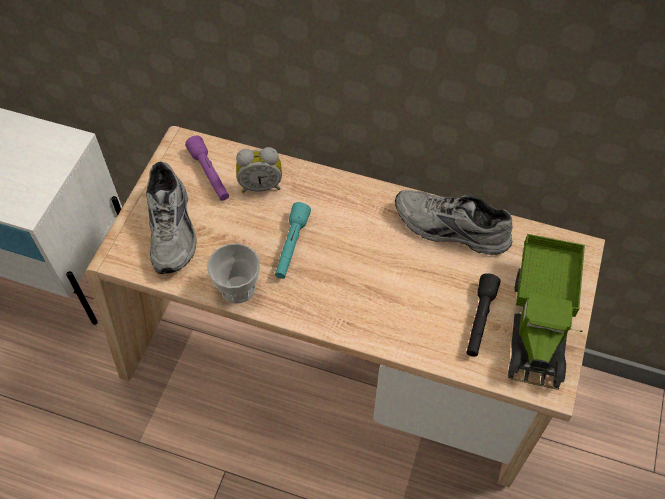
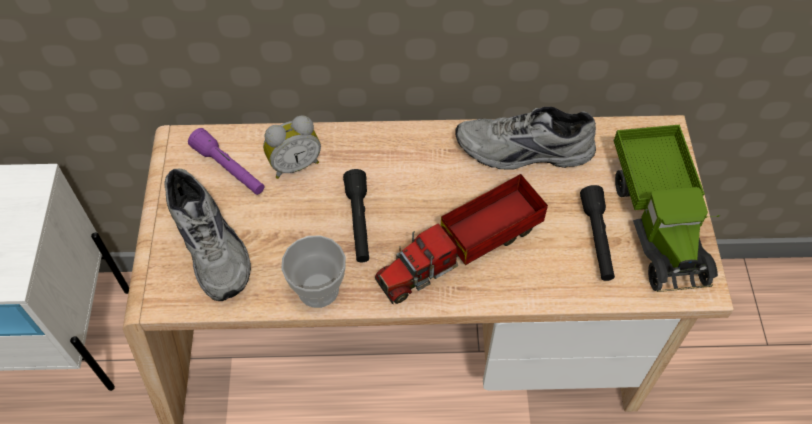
camera: 20 degrees left, 0 degrees up
turquoise flashlight [275,202,311,279] -> black flashlight [343,169,369,262]
none -> toy truck [375,174,548,304]

